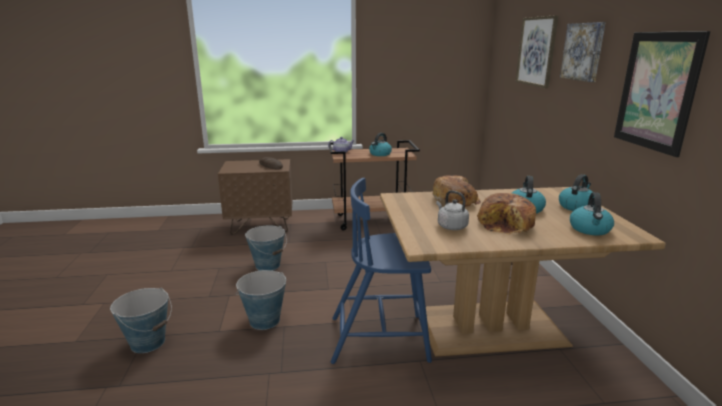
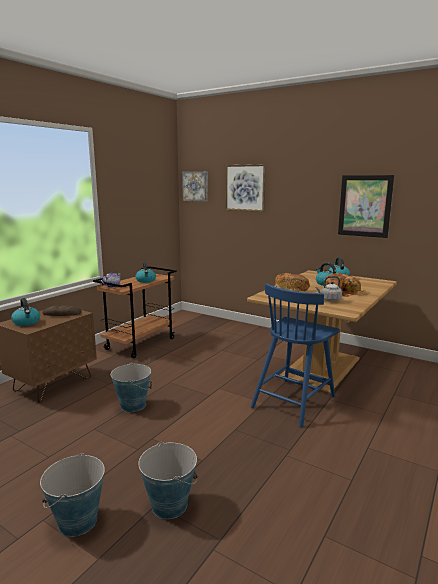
camera: 50 degrees left, 5 degrees down
bucket [236,270,286,330] -> bucket moved to [40,453,105,537]
picture [560,22,606,82] -> picture moved to [182,171,208,202]
kettle [570,192,614,235] -> kettle moved to [11,298,40,326]

